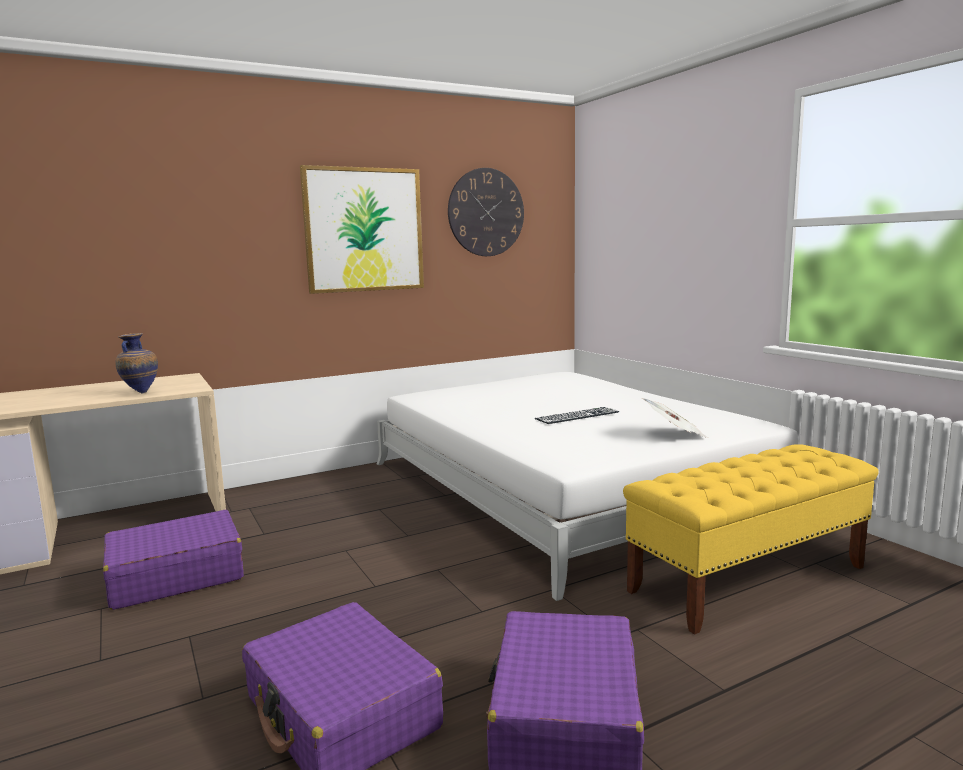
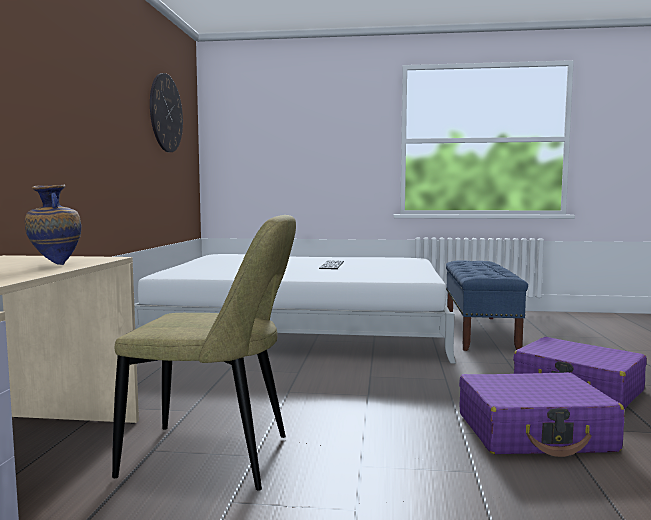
camera: 55 degrees left, 5 degrees down
purple suitcase [103,510,244,610] -> beige chair [112,215,296,491]
picture [300,165,424,294] -> none
yellow bench [623,444,879,635] -> blue bench [446,260,528,351]
newspaper [642,398,708,438] -> none

